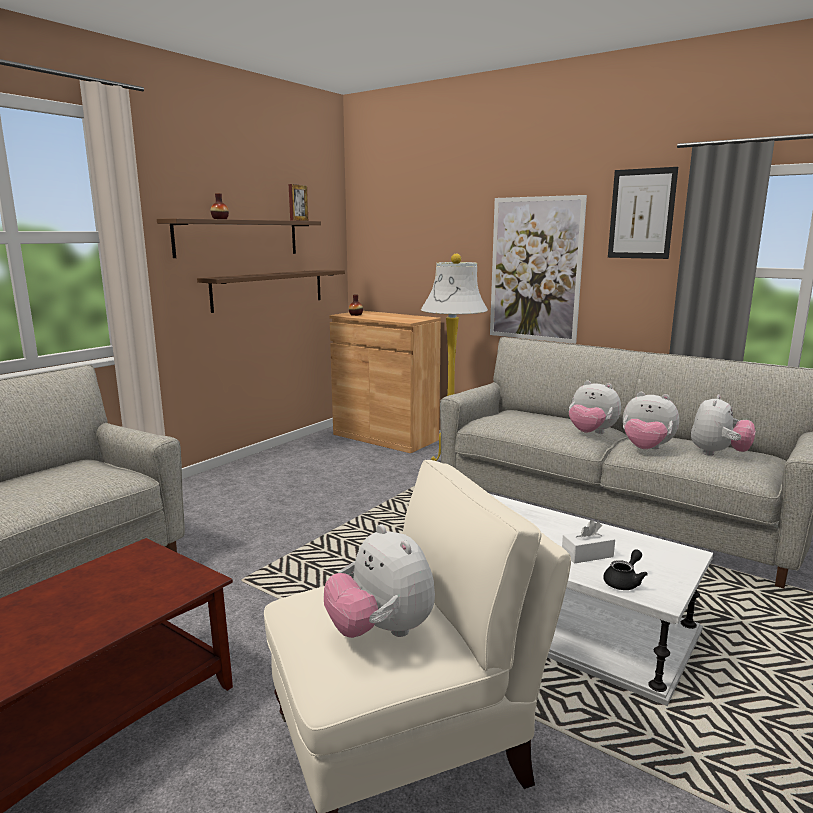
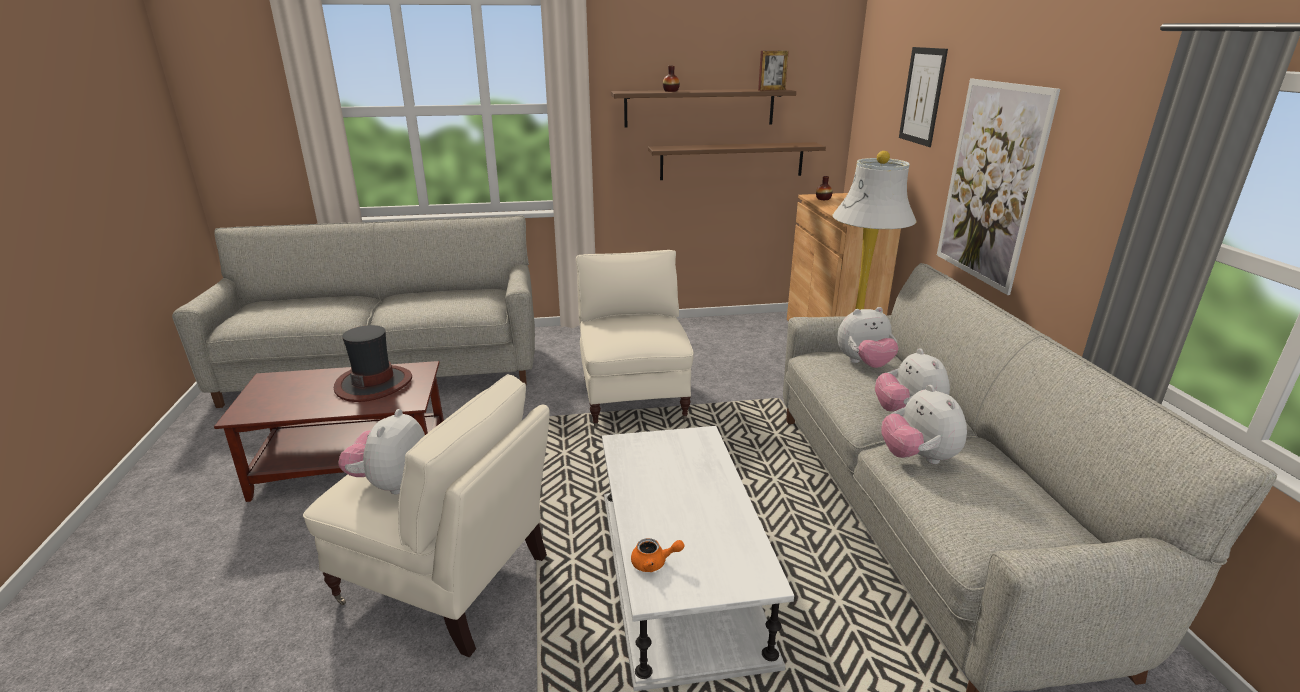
camera: 45 degrees right, 10 degrees up
white tissue box [562,520,615,564] -> none
black teapot [603,549,648,590] -> orange teapot [631,538,685,572]
picture [608,167,678,259] -> picture moved to [899,47,948,147]
plush toy [691,395,756,456] -> plush toy moved to [837,307,898,368]
none -> hat [334,325,412,402]
none -> beige armchair [576,250,694,428]

